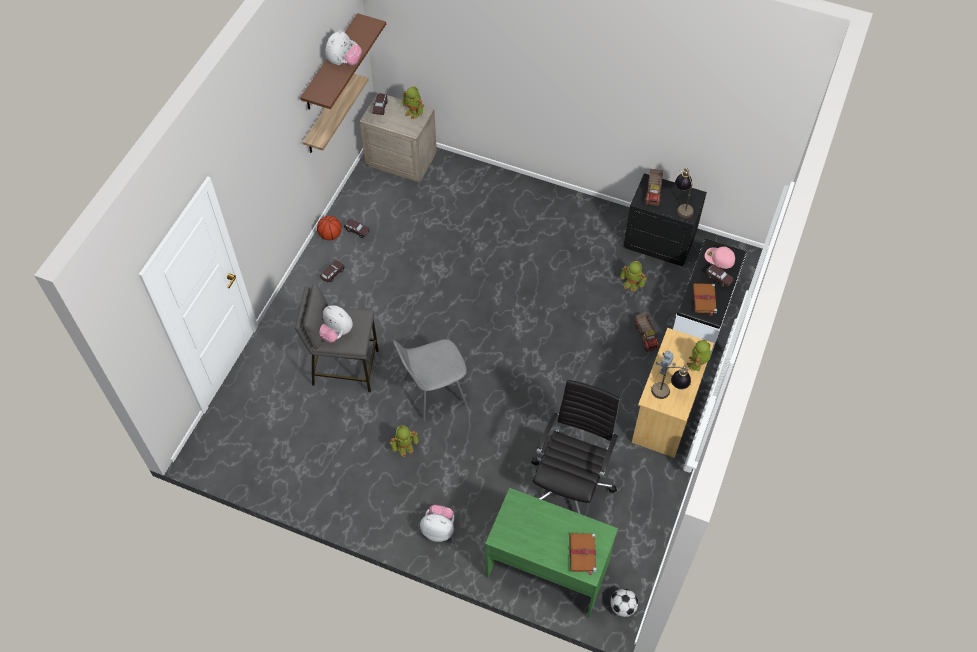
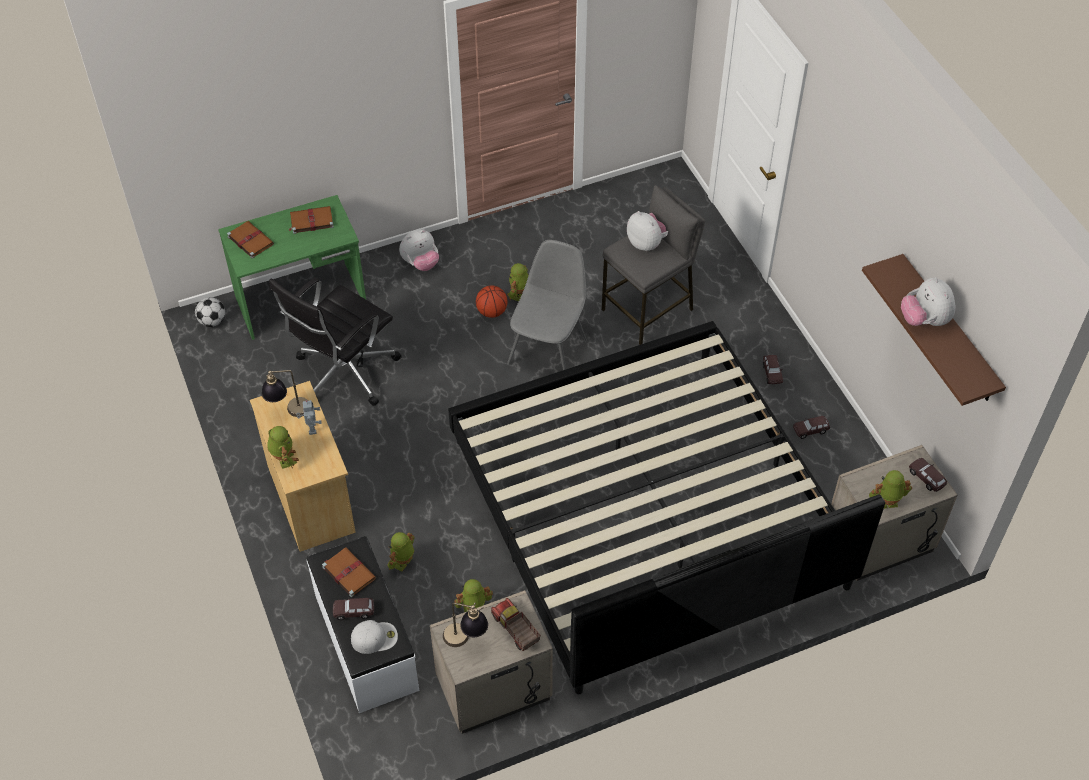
camera: 135 degrees right, 5 degrees down
shelf [303,74,368,153] -> none
basketball [317,216,341,240] -> basketball moved to [476,286,507,318]
plush toy [319,305,353,343] -> plush toy turned 60 degrees clockwise [627,211,668,251]
black office chair [531,380,620,514] -> black office chair turned 60 degrees clockwise [269,278,402,406]
black nightstand [623,173,707,266] -> beige nightstand [430,590,553,734]
toy truck [635,313,660,352] -> toy robot [387,532,415,572]
pink cap [705,247,735,269] -> white cap [351,620,398,654]
none -> brown book [289,206,334,234]
none -> bed [448,321,885,694]

